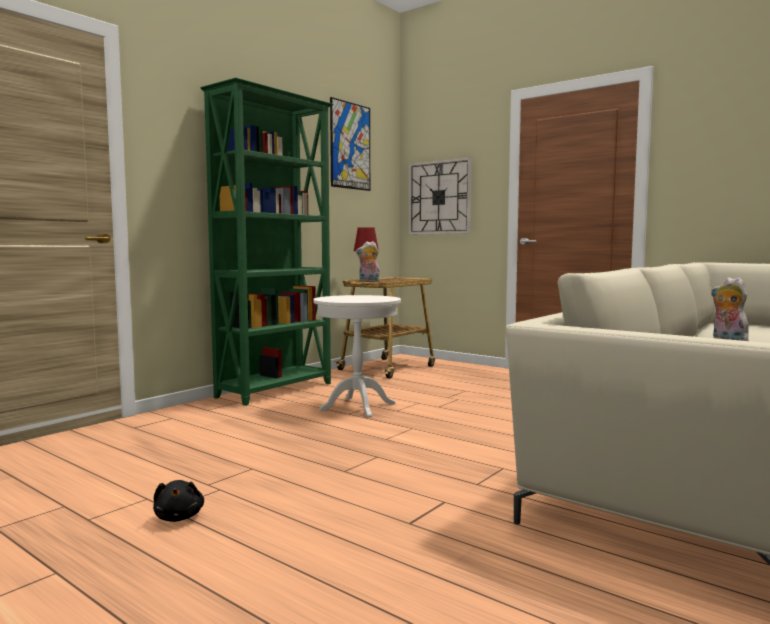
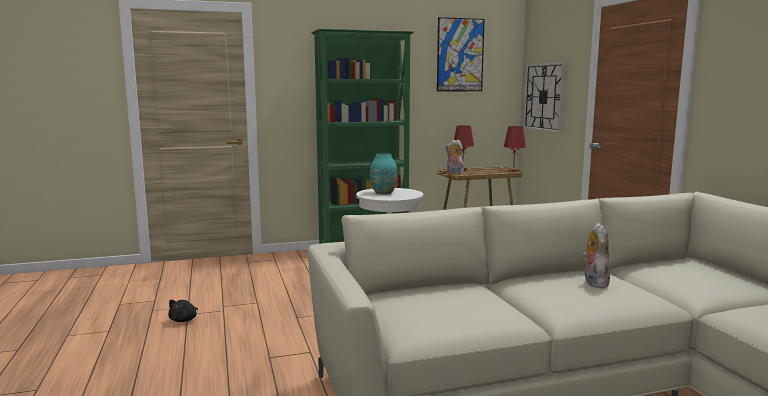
camera: 35 degrees right, 5 degrees up
none -> turquoise vase [370,153,398,195]
none -> red table lamp [503,126,526,172]

